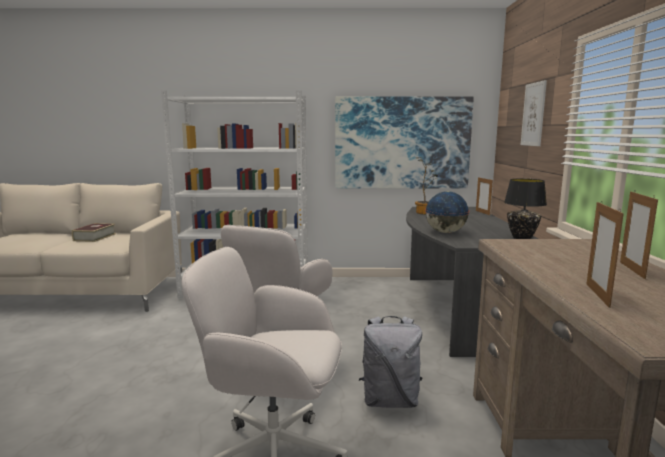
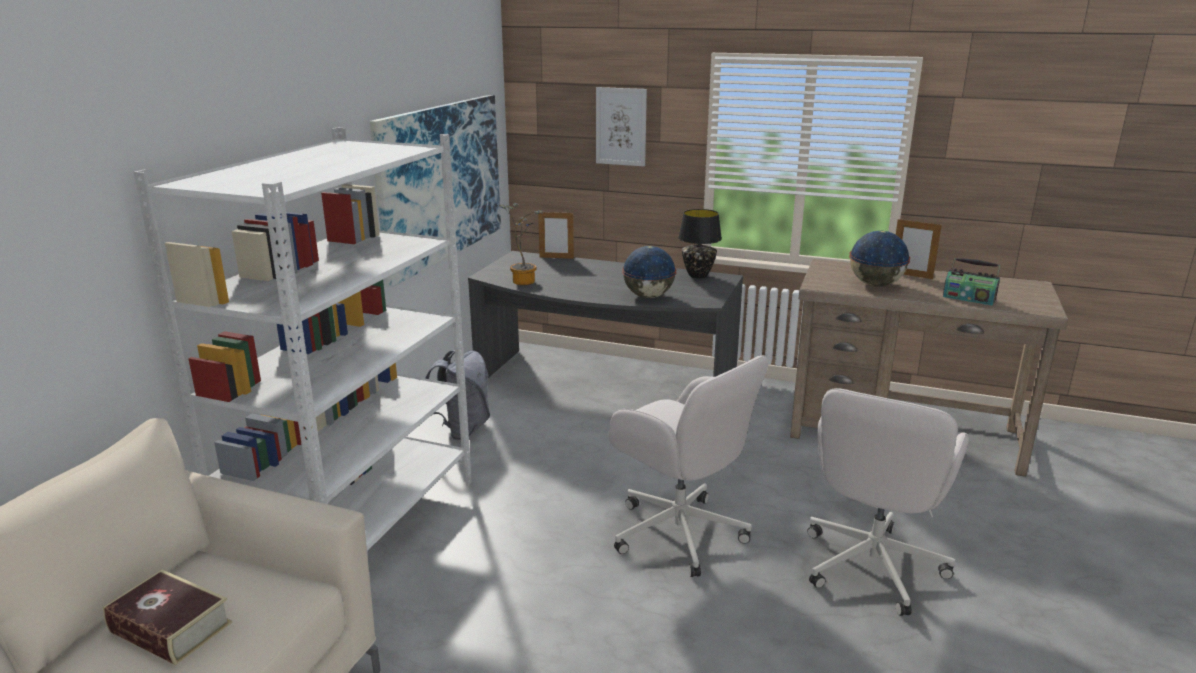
camera: 70 degrees left, 10 degrees up
grey backpack [359,316,423,408] -> grey backpack moved to [425,350,490,440]
picture frame [587,202,624,308] -> radio [943,258,1001,306]
none -> globe [849,231,910,287]

